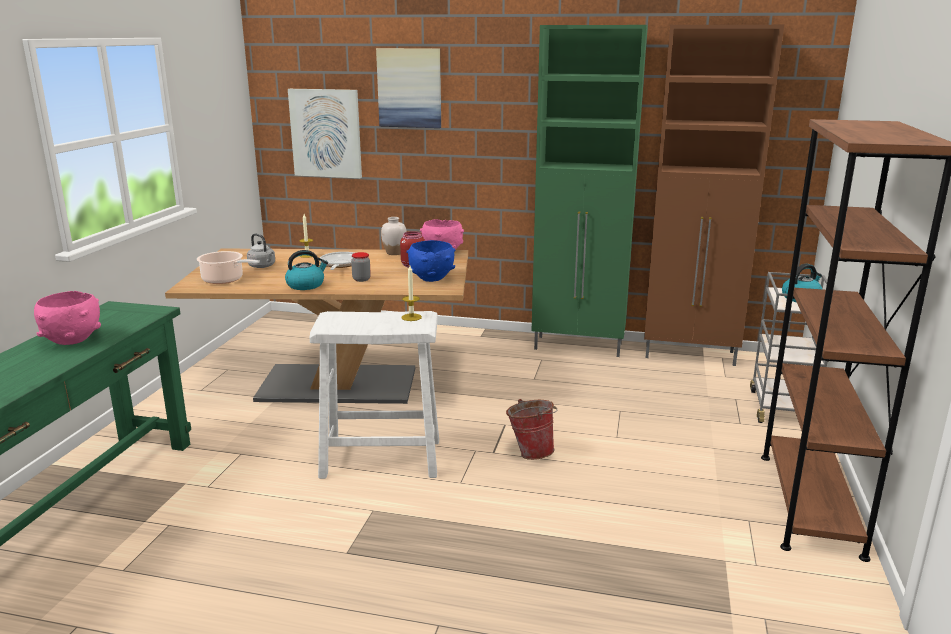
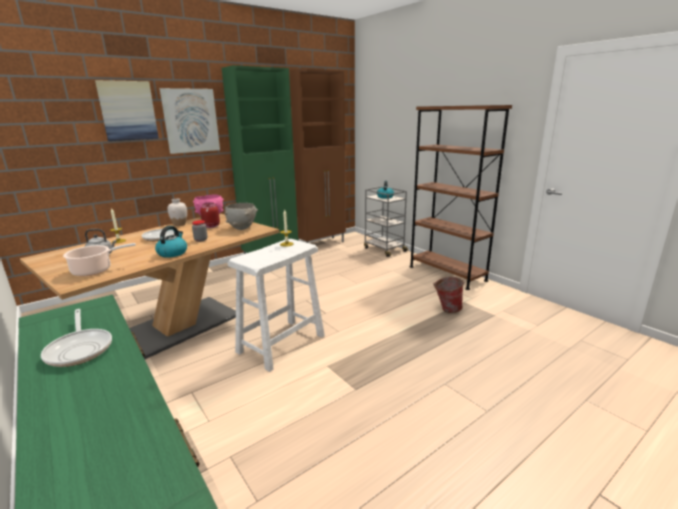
camera: 50 degrees left, 0 degrees up
pink bowl [34,291,101,345] -> frying pan [41,309,112,367]
picture [288,89,362,178] -> picture moved to [160,88,220,154]
blue bowl [406,240,455,282] -> grey bowl [224,203,258,230]
bucket [506,399,558,460] -> bucket moved to [433,277,465,313]

